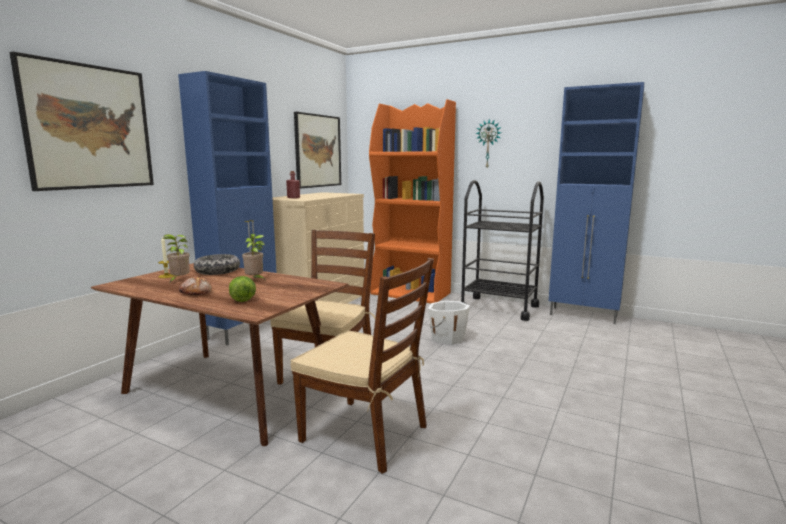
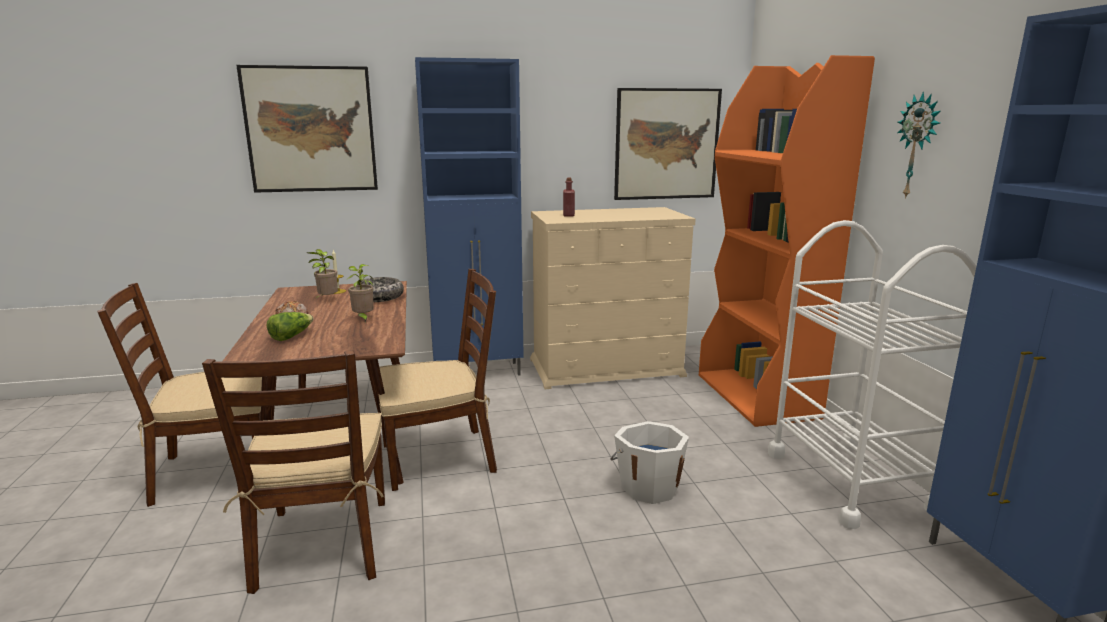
camera: 50 degrees right, 5 degrees up
black cart [461,180,544,321] -> white cart [768,220,977,529]
none -> brown chair [97,283,262,507]

